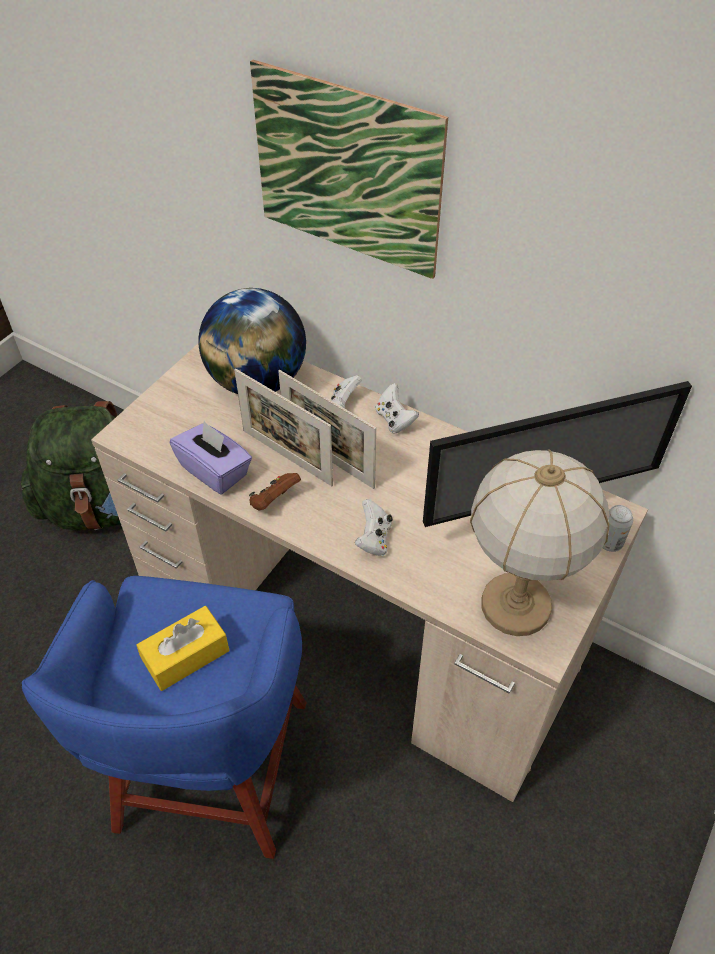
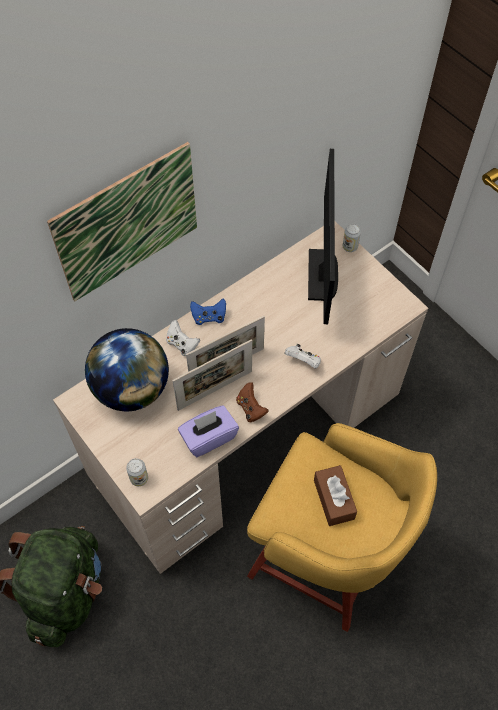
camera: 70 degrees left, 10 degrees up
blue stool [22,576,306,859] -> yellow stool [247,423,437,632]
yellow tissue box [136,606,229,691] -> brown tissue box [314,465,357,526]
white game controller [376,383,419,433] -> blue game controller [190,298,226,325]
table lamp [470,449,609,636] -> none
none -> can [126,458,148,486]

